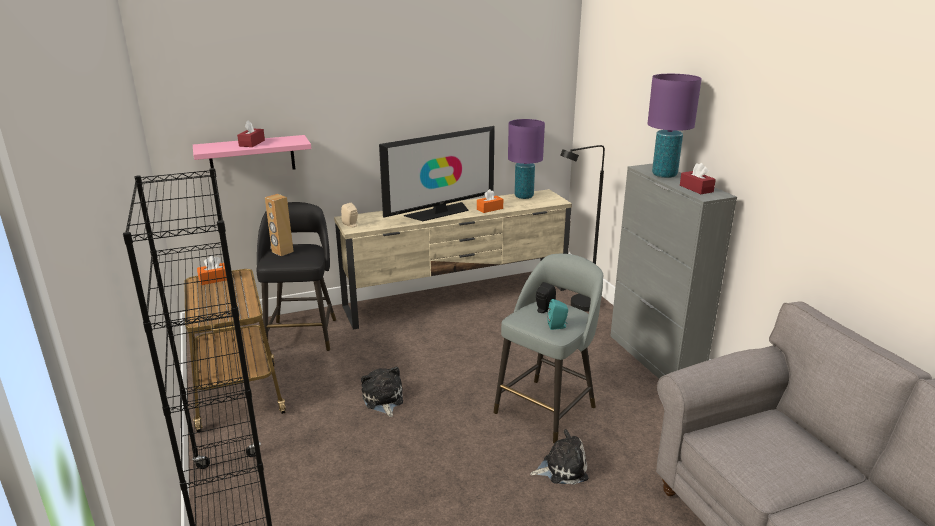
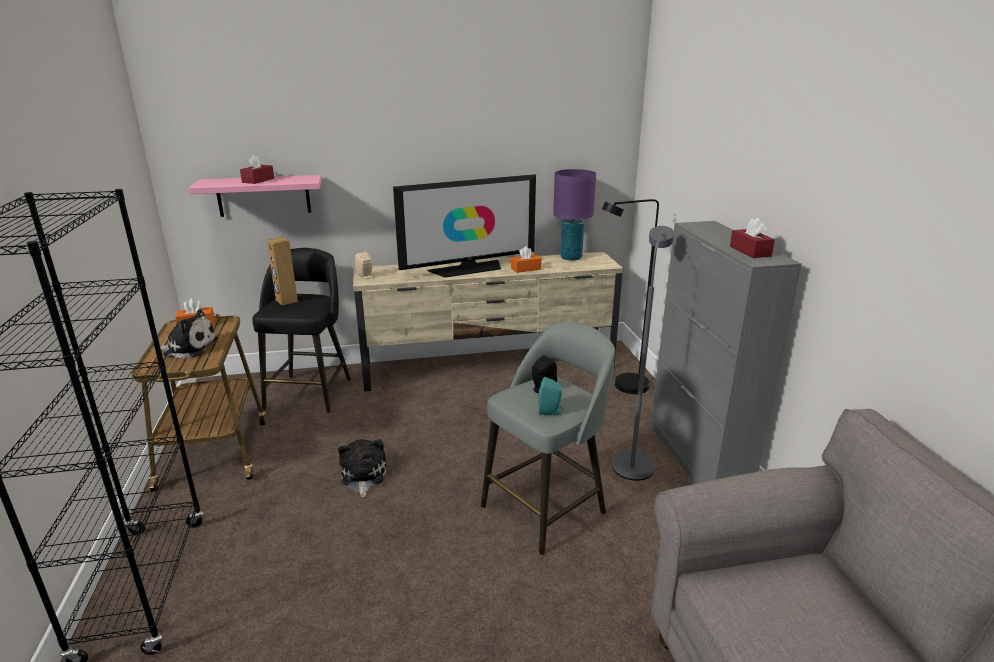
camera: 10 degrees right, 0 degrees up
plush toy [530,429,588,485] -> plush toy moved to [152,309,218,359]
purple table lamp [647,74,702,178] -> none
none -> grey floor lamp [612,226,674,481]

